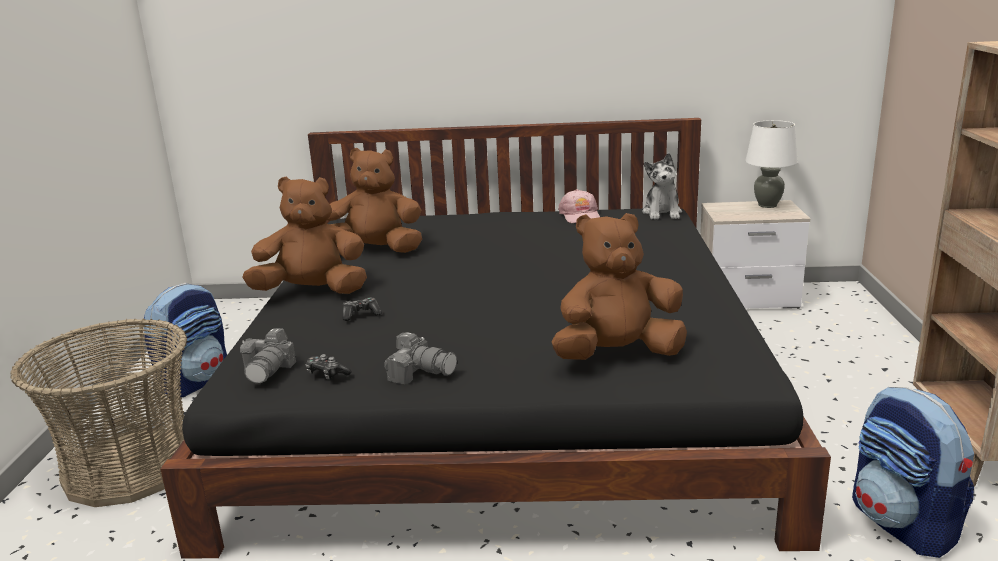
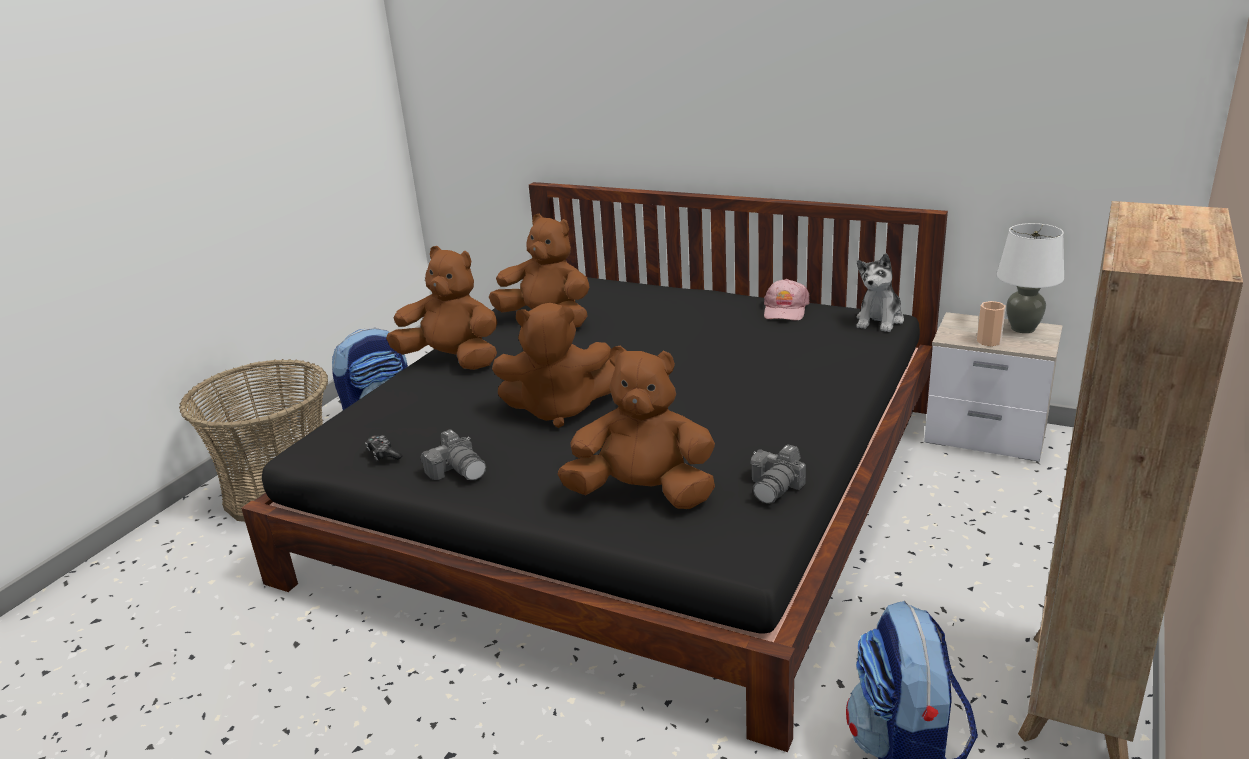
camera: 25 degrees right, 5 degrees up
camera [240,328,296,383] -> camera moved to [750,444,806,504]
game controller [342,297,382,321] -> none
none -> brown plush toy [492,303,615,428]
none -> cup [977,301,1006,346]

